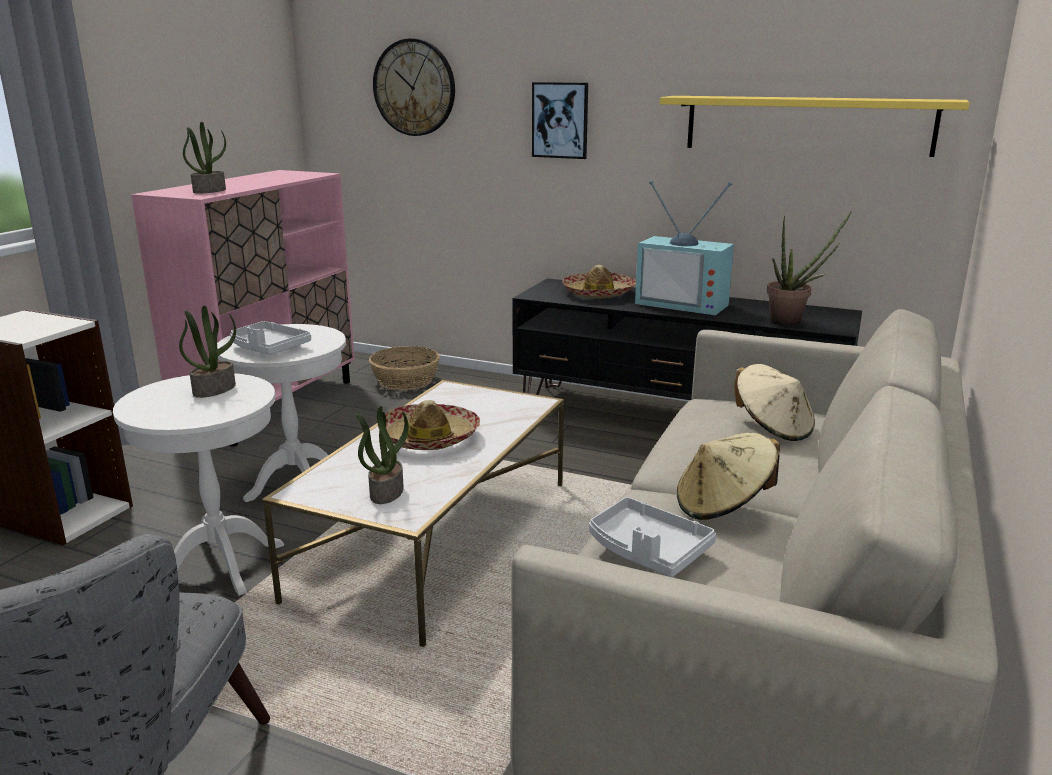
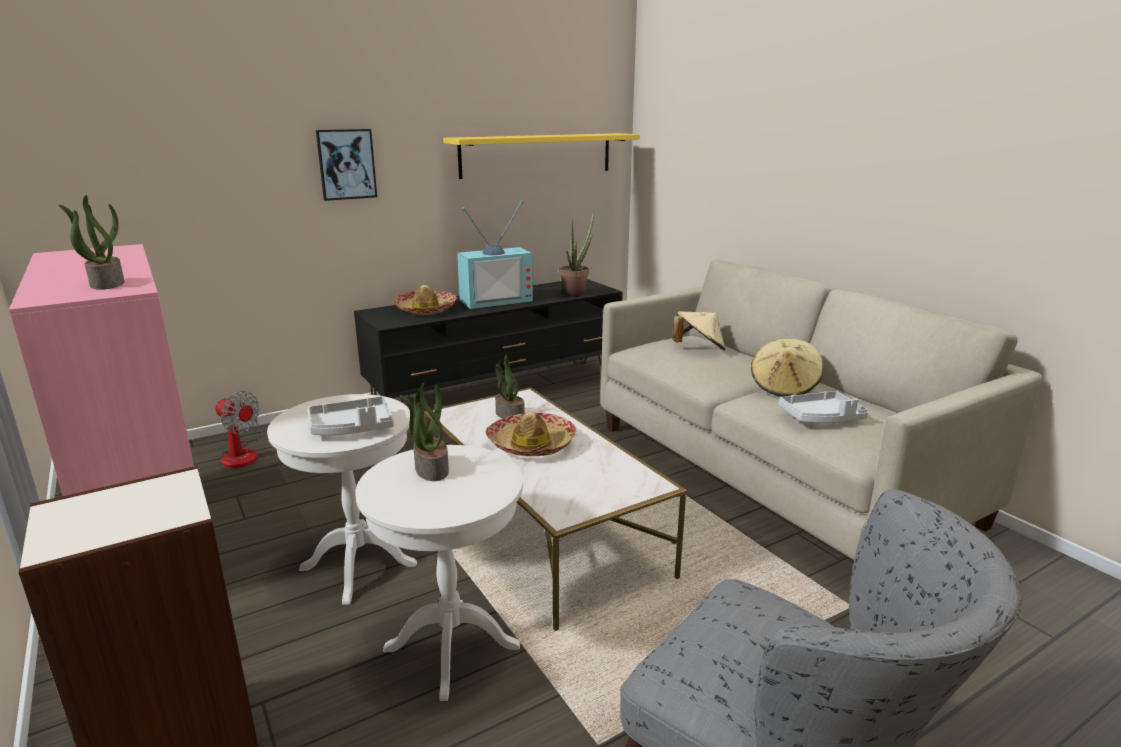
camera: 55 degrees left, 0 degrees up
potted plant [355,406,409,504] -> potted plant moved to [495,354,525,418]
basket [369,346,440,390] -> fan [216,391,264,468]
wall clock [373,38,455,136] -> none

